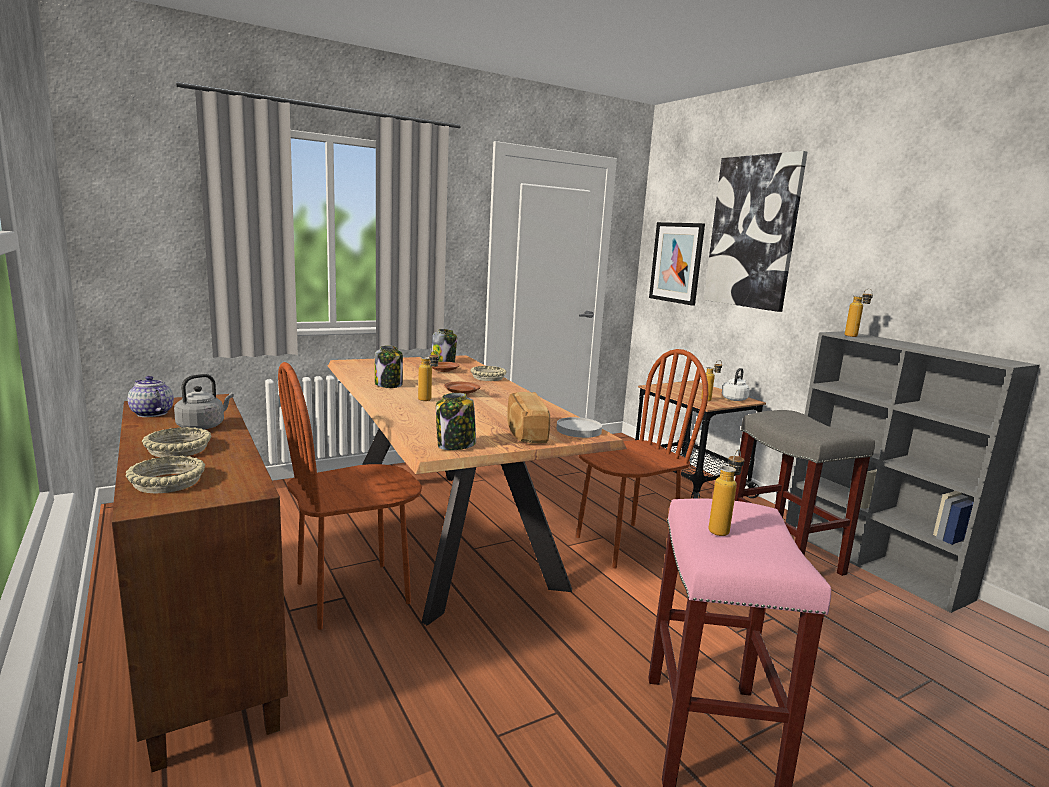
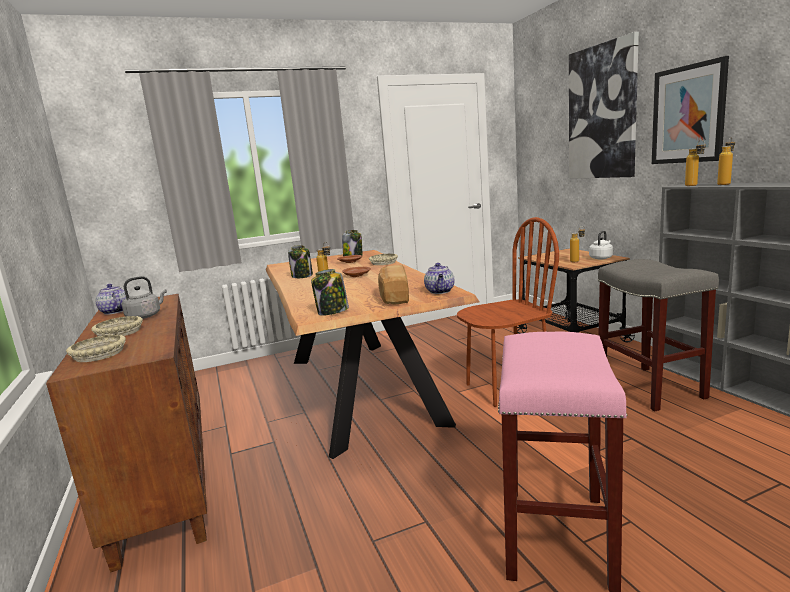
camera: 10 degrees right, 0 degrees up
brown chair [278,362,422,630] -> none
white plate [556,417,602,438] -> teapot [424,263,454,294]
picture [649,222,705,306] -> picture moved to [652,56,729,164]
bottle [709,449,744,536] -> bottle moved to [717,137,735,185]

